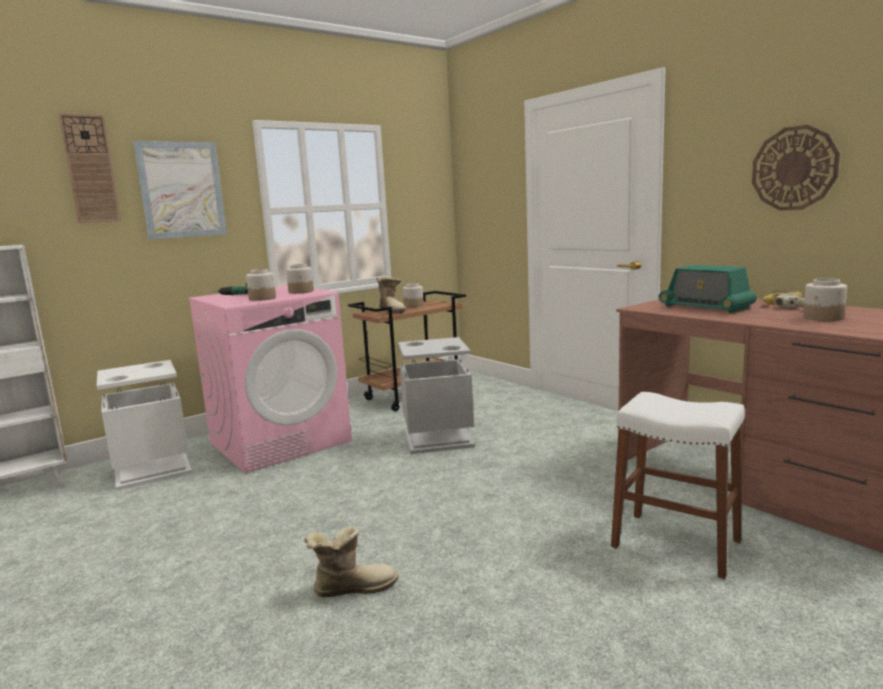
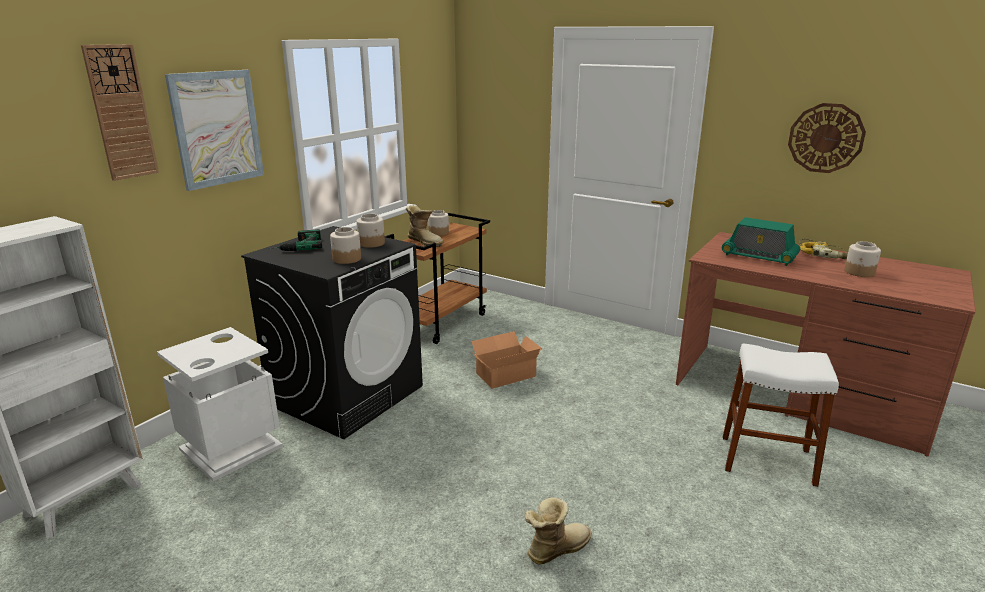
camera: 20 degrees left, 10 degrees up
pink washing machine [188,285,352,473] -> black washing machine [241,226,423,439]
grey trash can [398,337,475,454] -> cardboard box [469,331,542,389]

